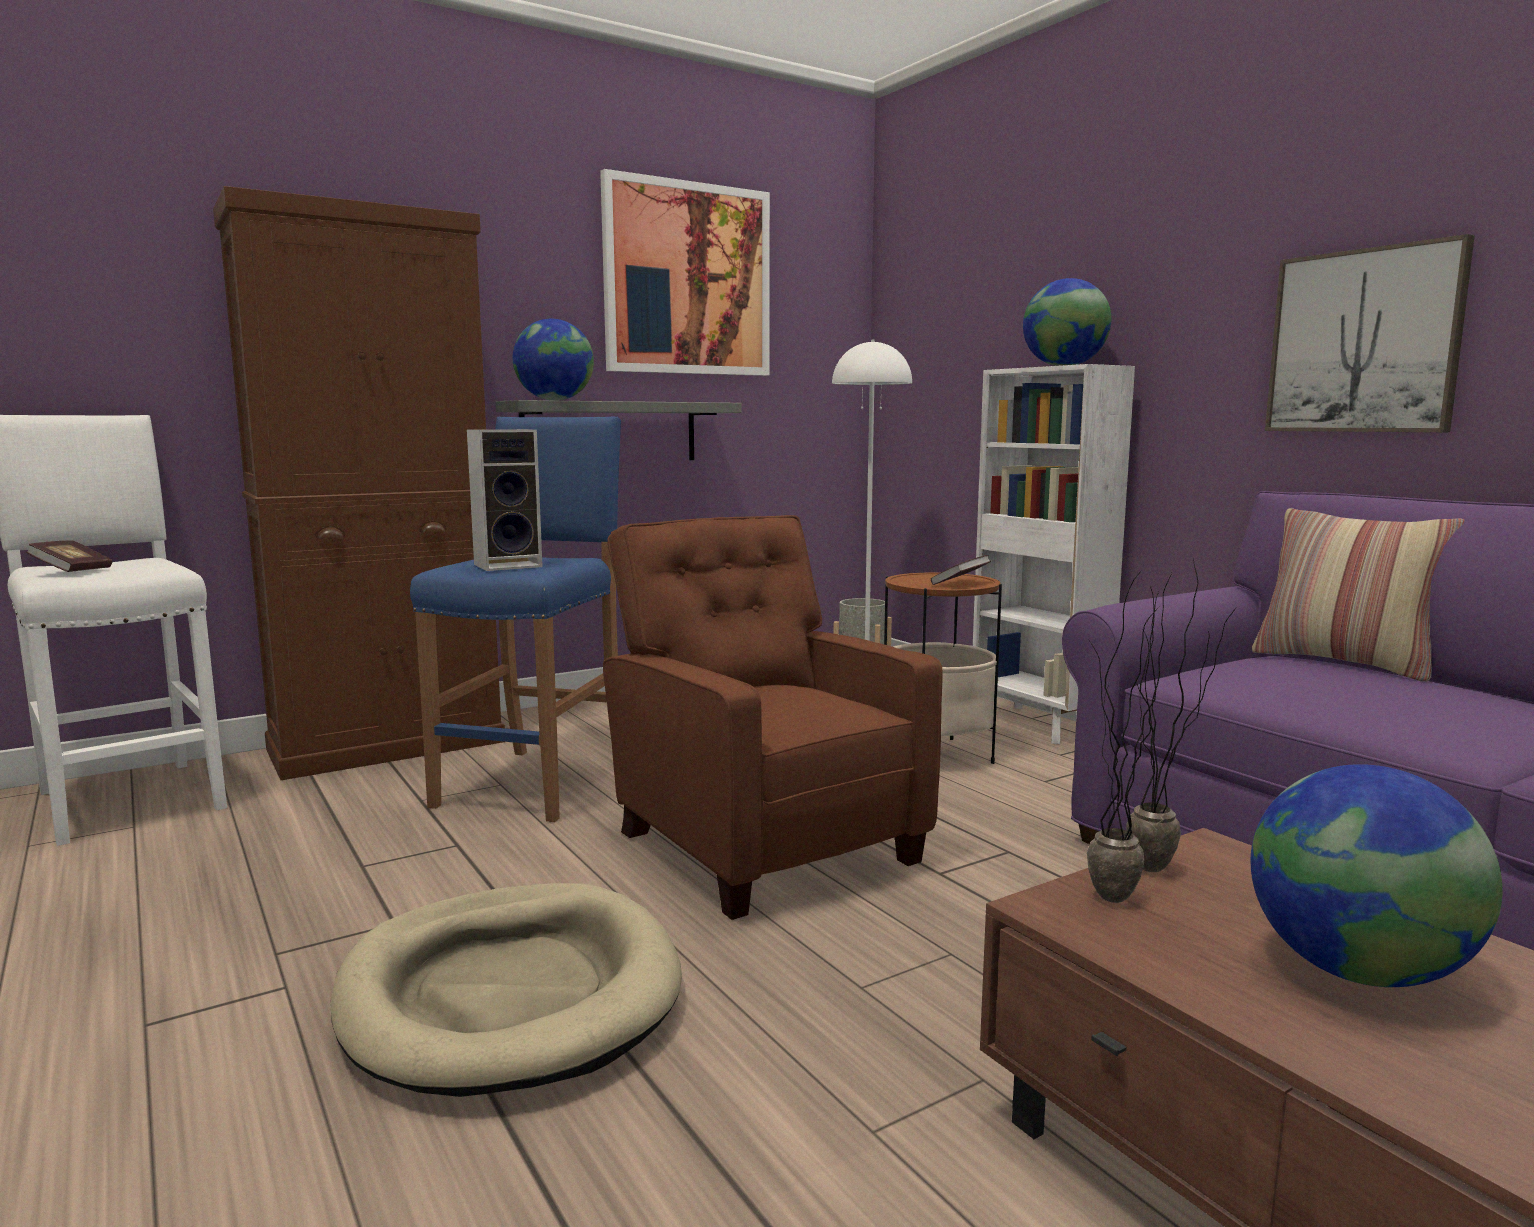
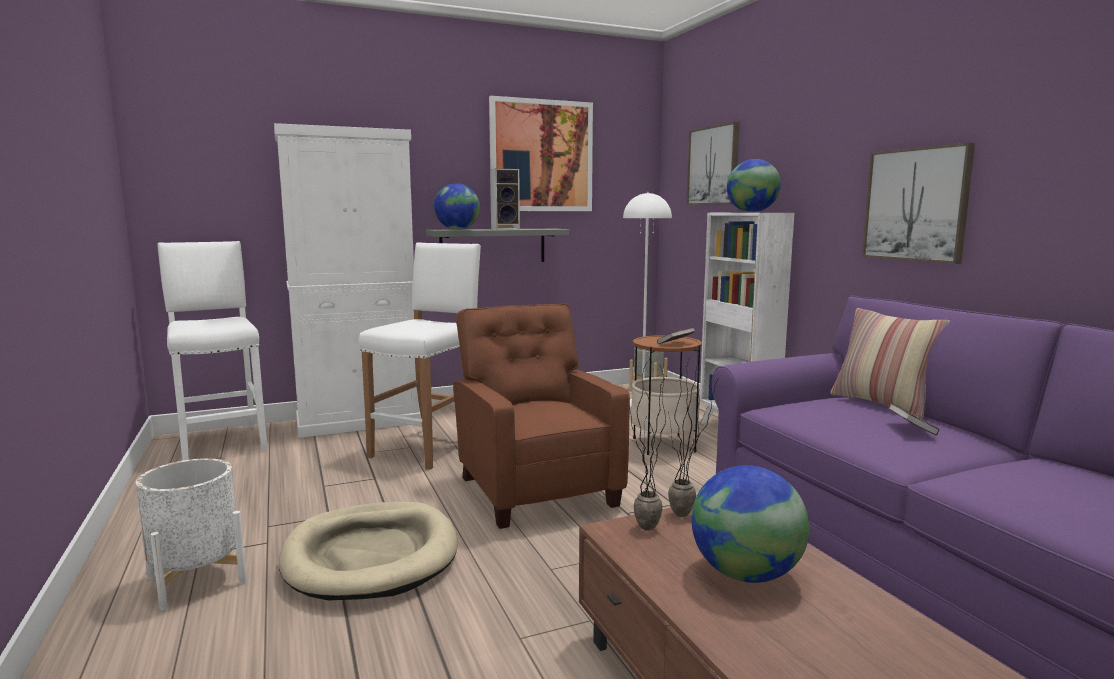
camera: 10 degrees right, 0 degrees up
book [26,540,112,572] -> book moved to [888,403,939,435]
brown cabinet [213,186,505,780] -> white cabinet [274,123,421,438]
blue stool [410,416,621,822] -> white stool [359,242,481,470]
speaker [467,429,543,571] -> speaker moved to [490,168,520,229]
none -> white planter [136,458,247,610]
none -> picture [686,122,740,205]

